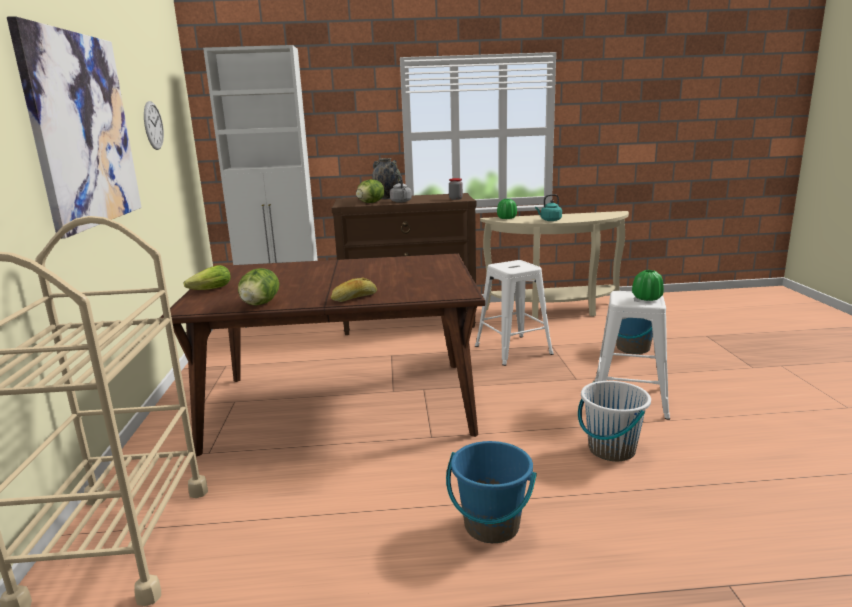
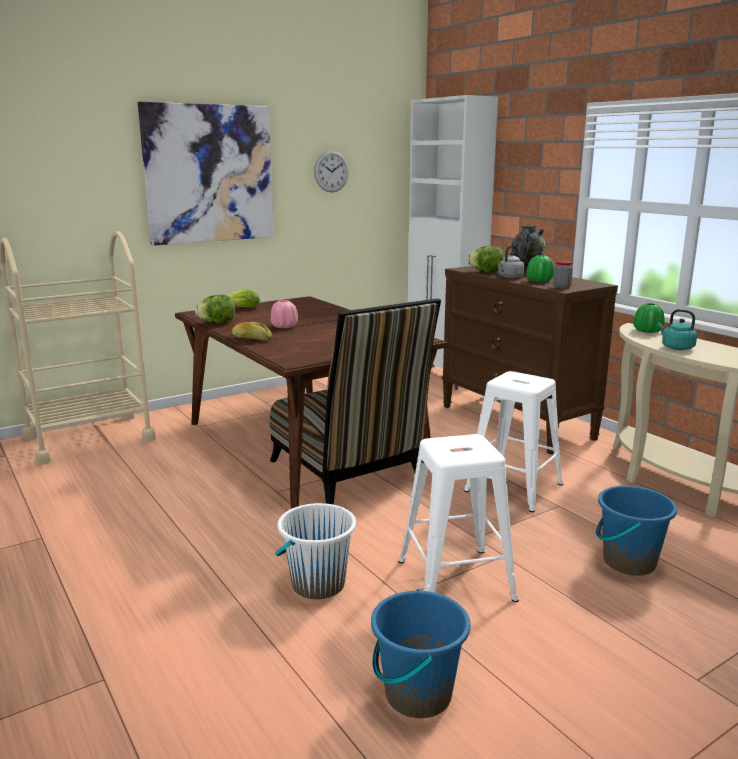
camera: 60 degrees right, 0 degrees up
blue bucket [446,441,537,543] -> blue bucket moved to [371,589,470,718]
green vase [632,270,664,301] -> green vase moved to [526,255,554,282]
none -> chair [270,298,441,505]
none -> pink vase [271,300,298,328]

